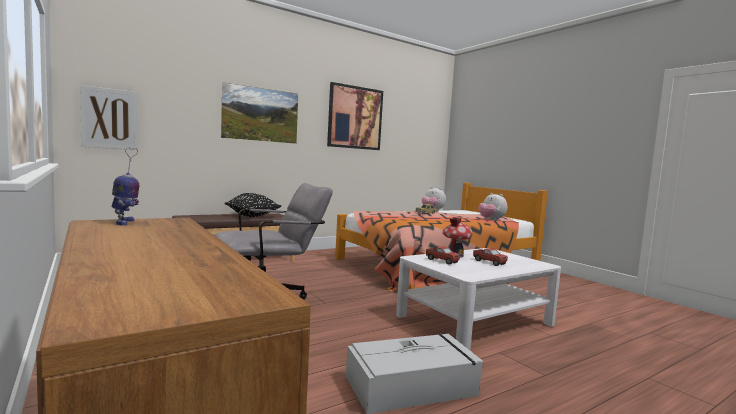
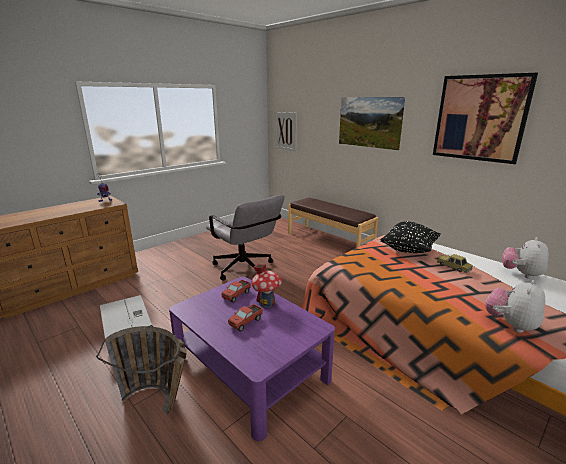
camera: 80 degrees right, 15 degrees up
black pillow [224,193,281,217] -> black pillow moved to [380,221,441,253]
white coffee table [396,248,561,350] -> purple coffee table [169,277,335,441]
none -> basket [96,326,187,415]

